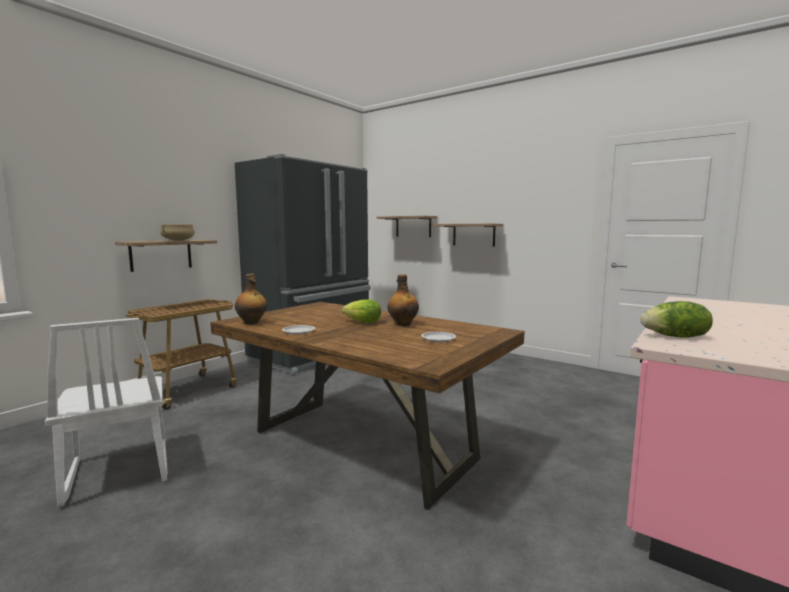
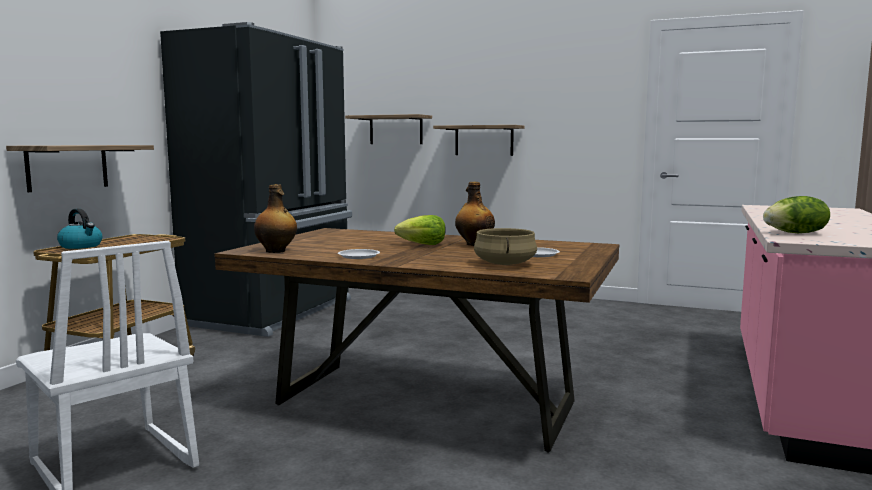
camera: 15 degrees left, 0 degrees up
beige cooking pot [160,224,195,241] -> beige cooking pot moved to [474,228,537,265]
none -> kettle [57,208,102,249]

